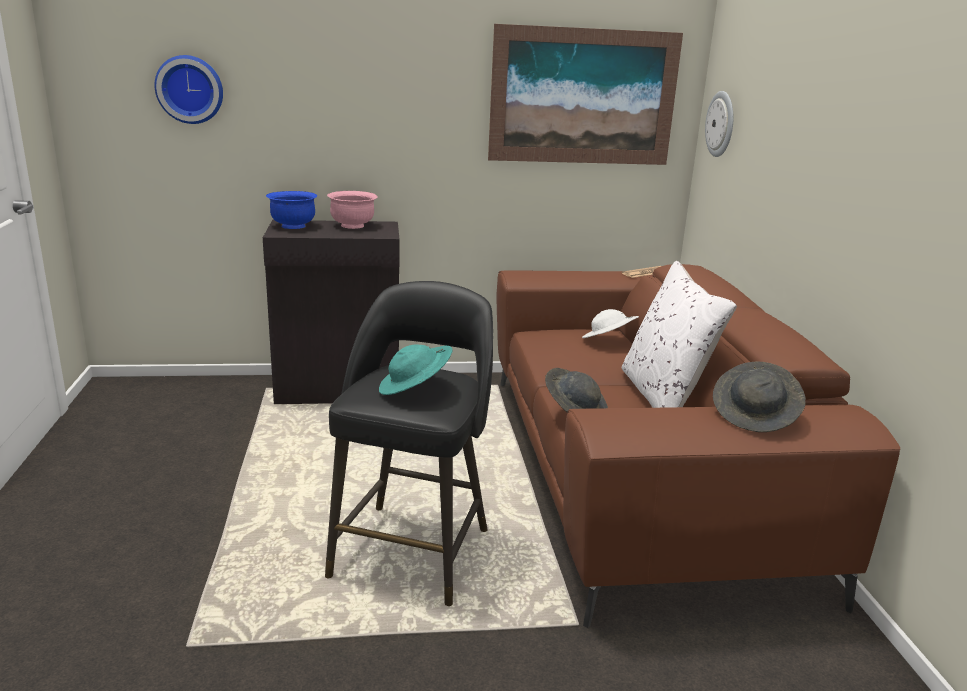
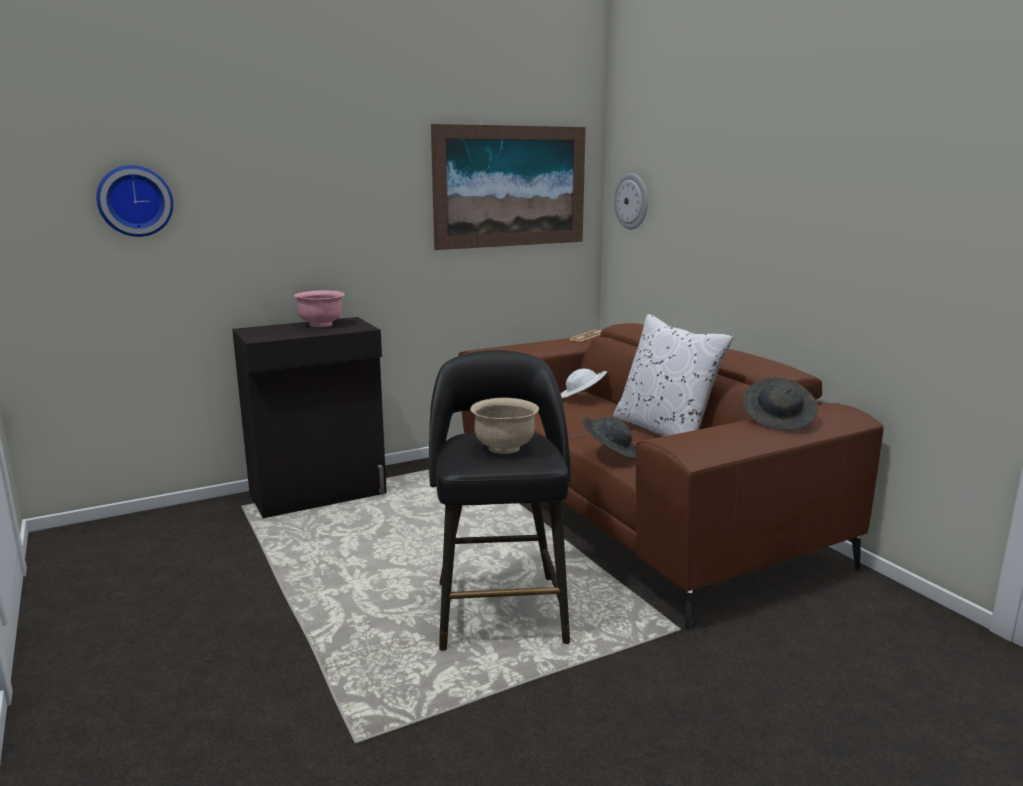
camera: 20 degrees left, 5 degrees down
blue bowl [266,191,317,229] -> none
turquoise hat [379,344,453,395] -> beige bowl [470,398,539,454]

